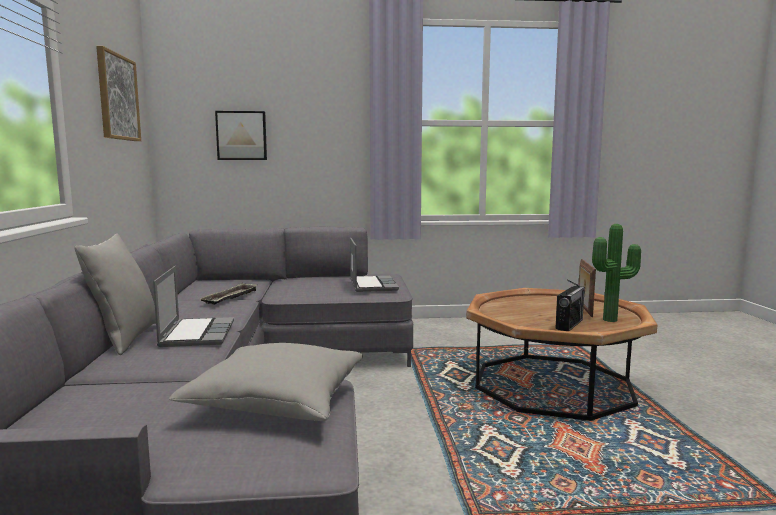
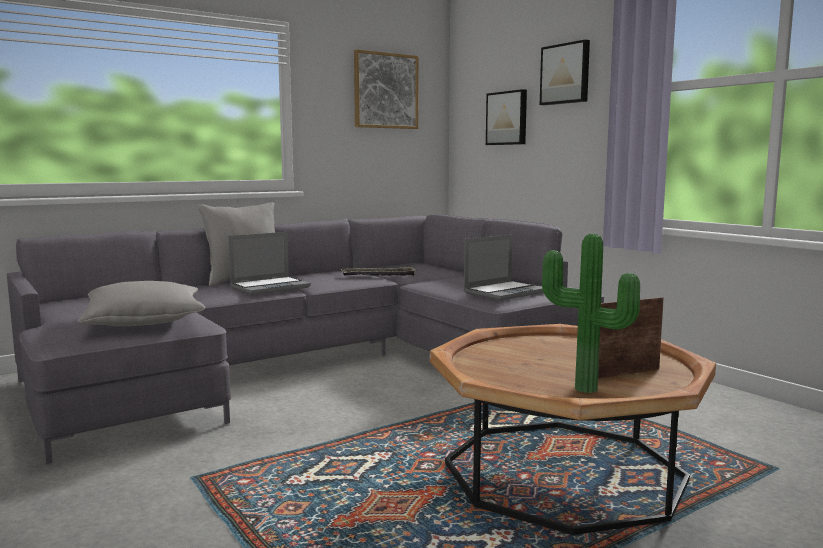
camera: 60 degrees right, 0 degrees up
radio [556,279,585,331] -> none
none -> picture [540,40,590,105]

